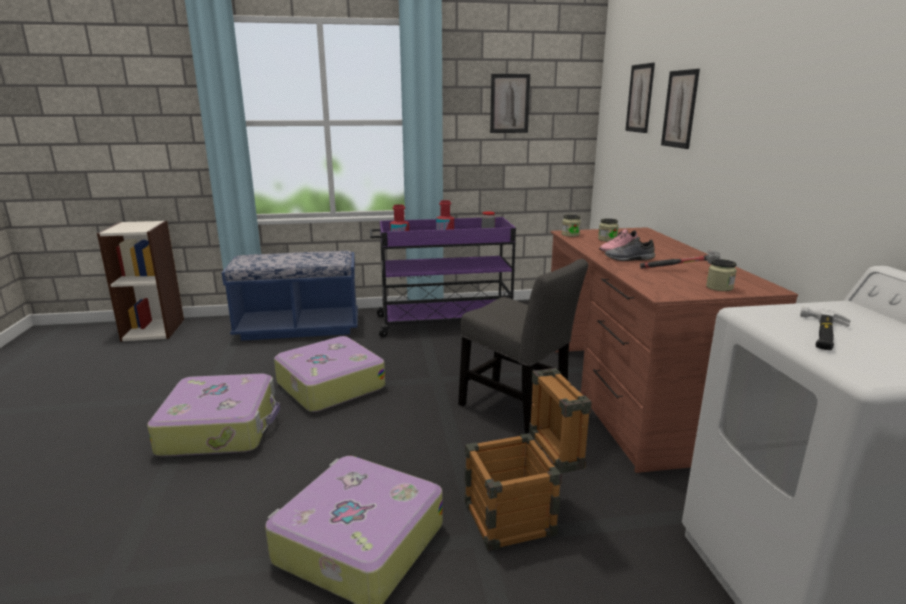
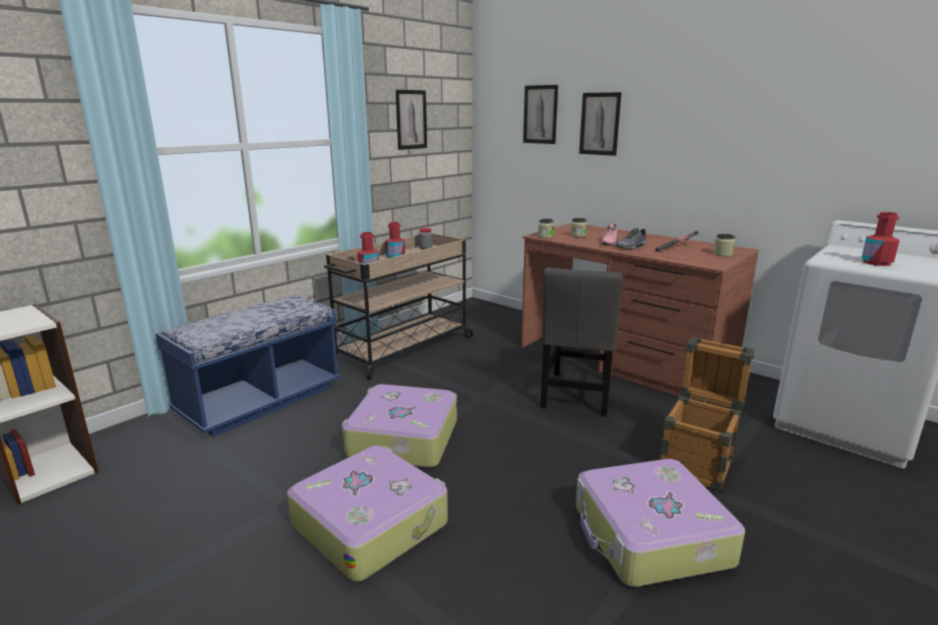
camera: 40 degrees left, 0 degrees up
purple cart [370,217,516,338] -> beige cart [324,233,475,380]
grey chair [458,259,588,434] -> grey chair turned 105 degrees clockwise [541,267,623,417]
hammer [800,307,851,350] -> red bottle [862,212,899,266]

